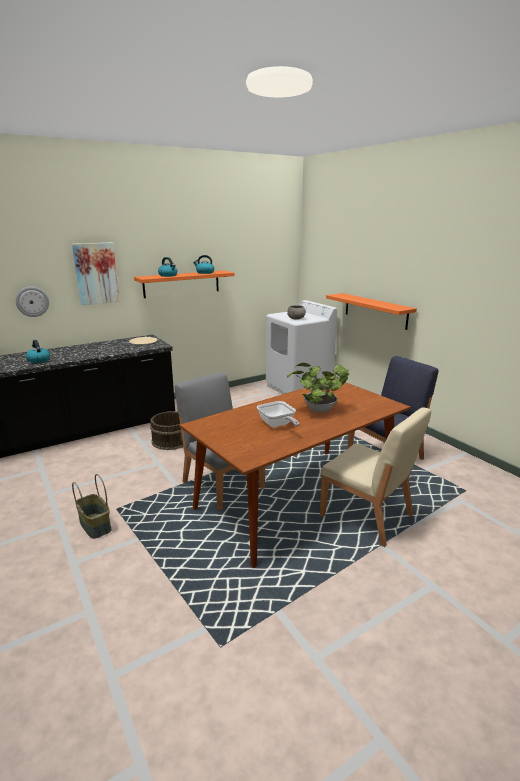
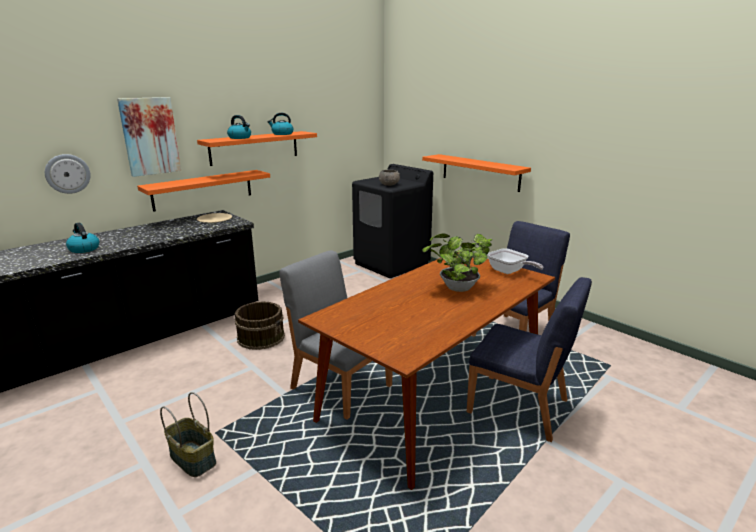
camera: 10 degrees left, 0 degrees up
frying pan [257,401,299,428] -> frying pan moved to [487,248,543,274]
white washing machine [266,300,337,394] -> black washing machine [352,164,433,278]
beige chair [320,407,431,547] -> blue chair [467,277,592,442]
none -> orange shelf [137,170,270,212]

